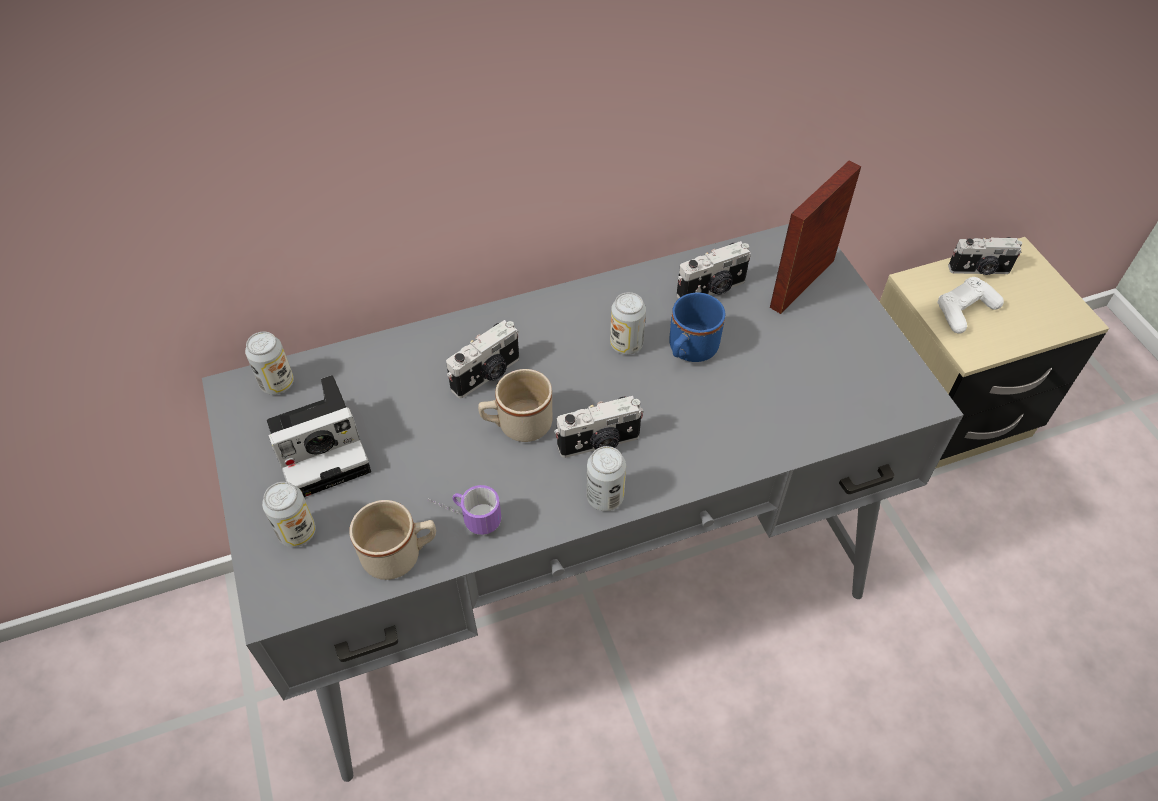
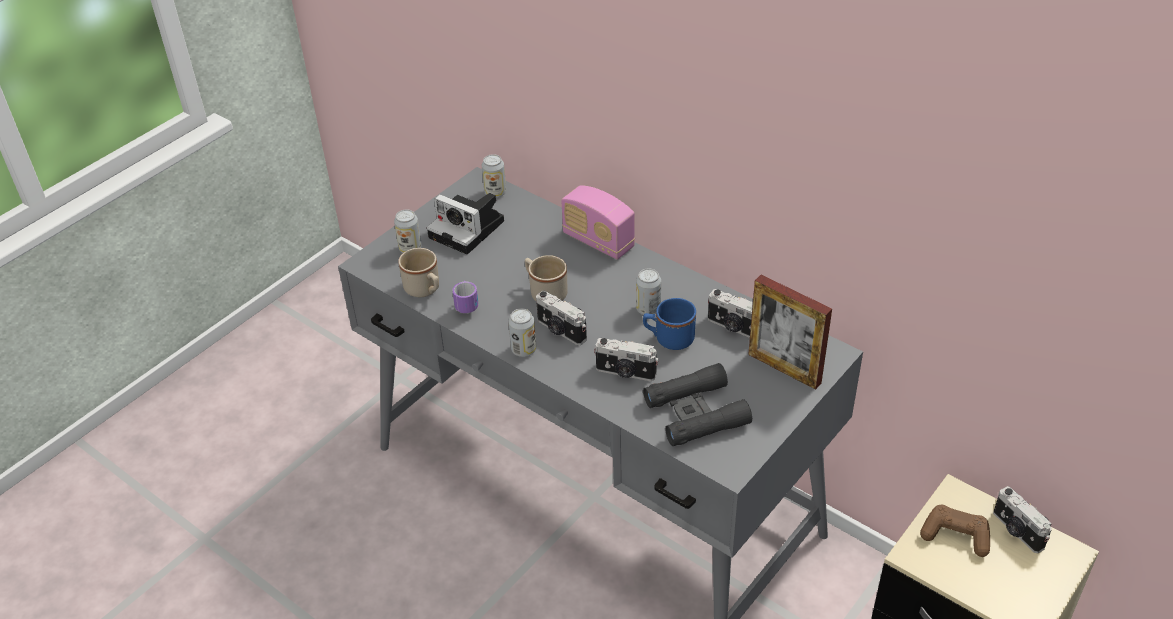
camera: 60 degrees right, 10 degrees down
camera [446,320,519,398] -> camera moved to [594,338,659,381]
picture frame [770,161,861,314] -> picture frame turned 150 degrees counterclockwise [748,275,832,390]
white game controller [937,277,1004,334] -> brown game controller [920,505,990,557]
none -> radio [561,185,635,260]
none -> black binoculars [643,363,752,446]

